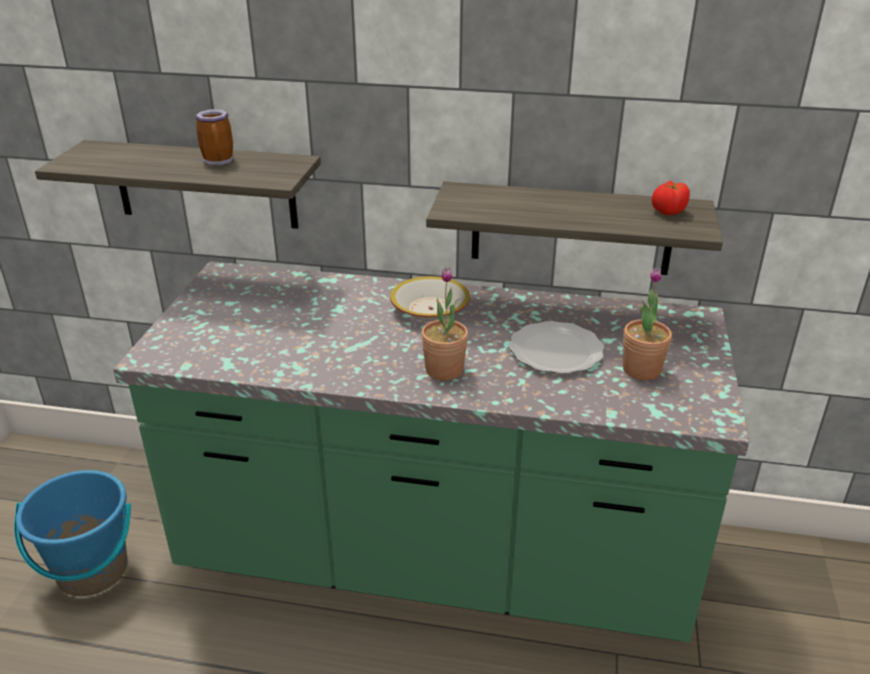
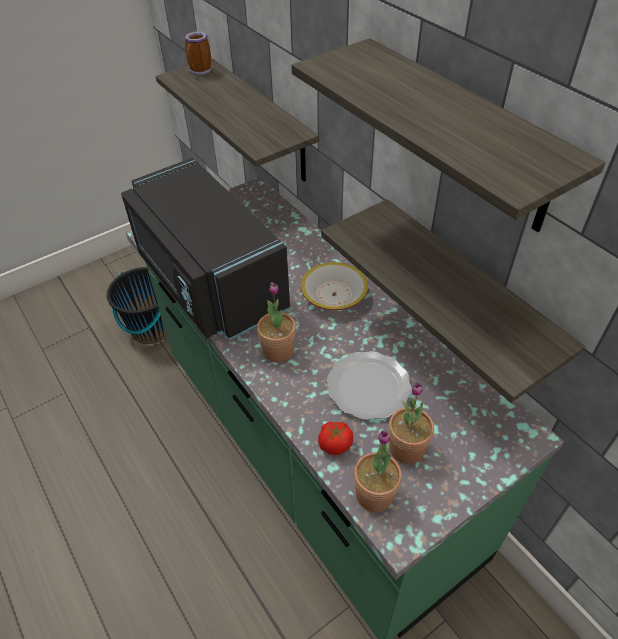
camera: 45 degrees right, 15 degrees up
blue bucket [14,470,131,596] -> black bucket [107,267,167,344]
mug [195,109,234,166] -> mug moved to [185,32,212,75]
tomato [651,181,690,215] -> tomato moved to [318,422,353,455]
none -> black microwave [121,158,290,341]
none -> shelf [291,38,605,232]
none -> potted plant [354,430,402,512]

